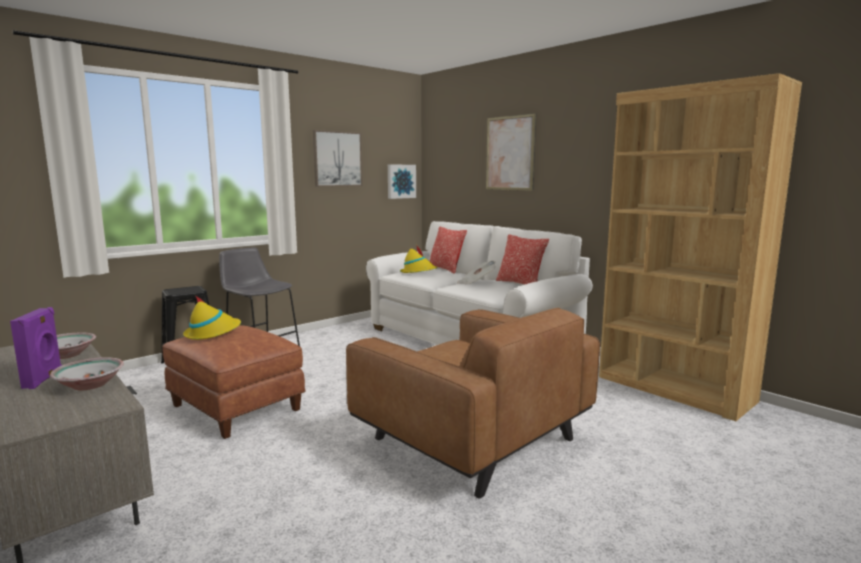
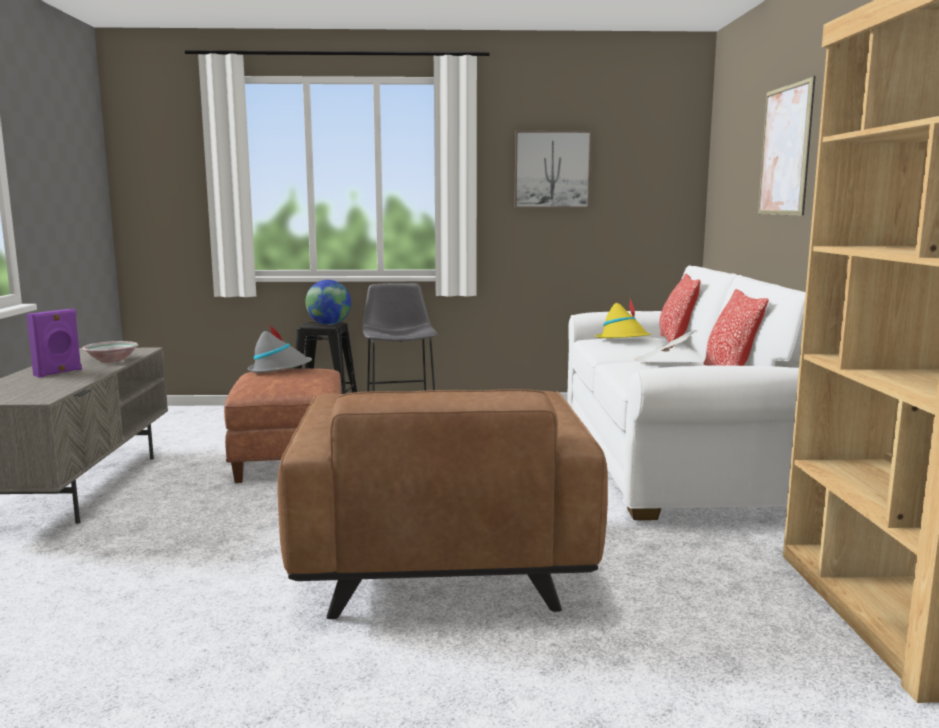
camera: 40 degrees right, 0 degrees up
bowl [50,357,124,390] -> none
yellow hat [183,295,241,340] -> grey hat [248,324,312,373]
picture [388,164,416,199] -> none
none -> globe [305,280,351,325]

